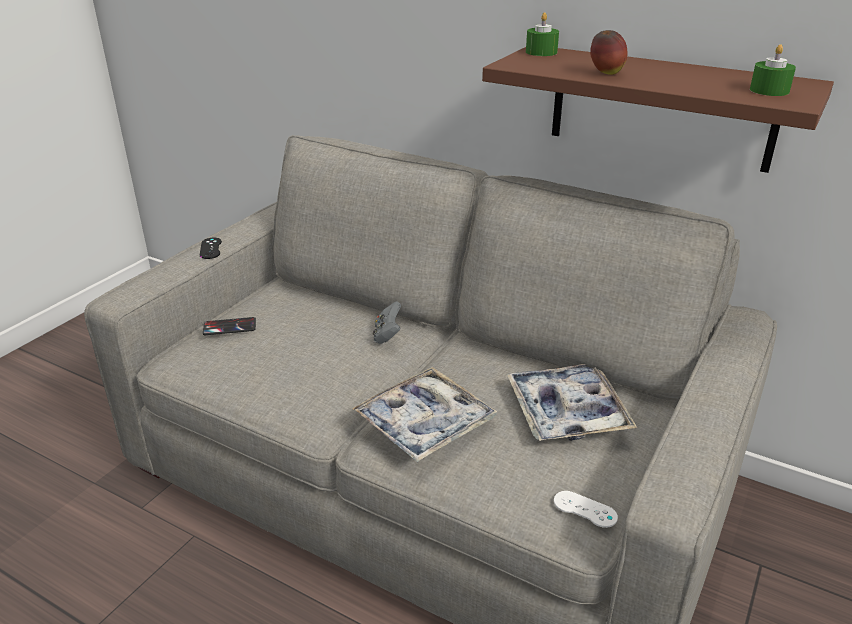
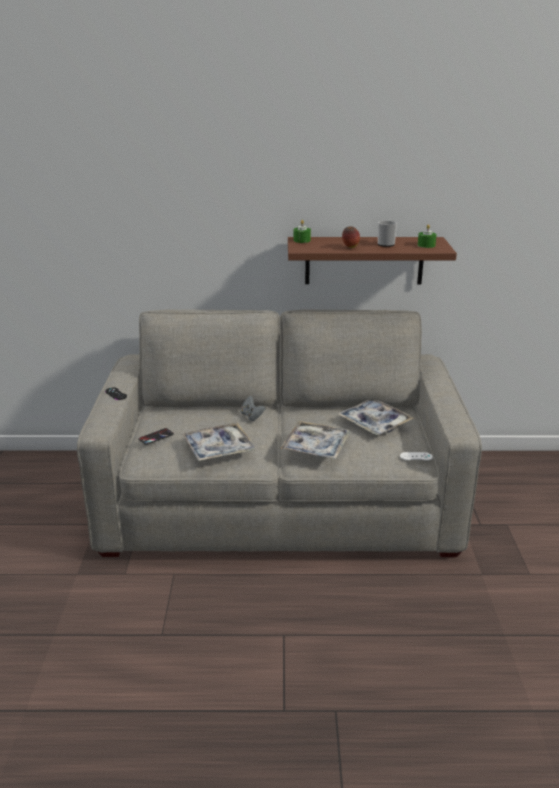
camera: 30 degrees left, 5 degrees down
none -> tray [183,423,256,461]
none -> mug [378,221,397,247]

